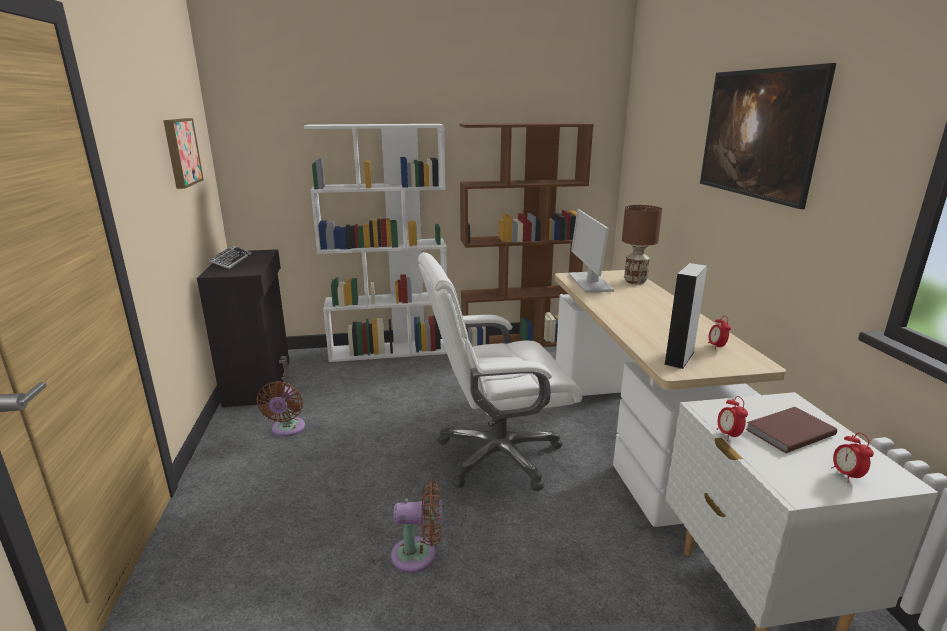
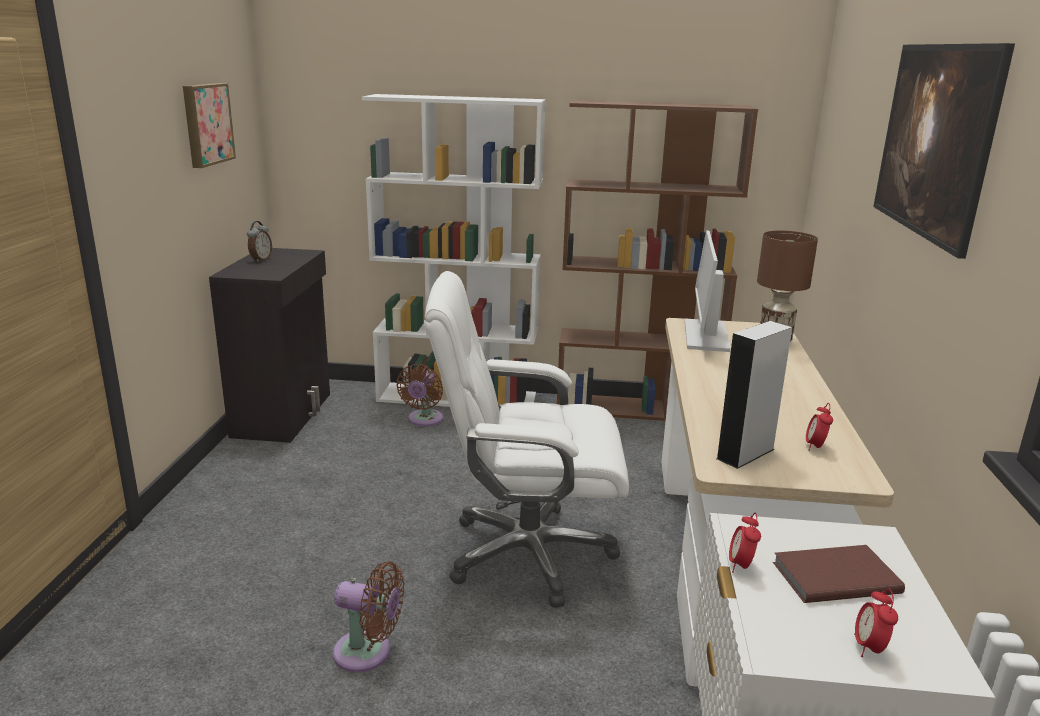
camera: 15 degrees right, 0 degrees up
keyboard [208,246,252,269] -> alarm clock [247,221,272,262]
brown fan [256,381,305,437] -> brown fan moved to [396,364,443,426]

